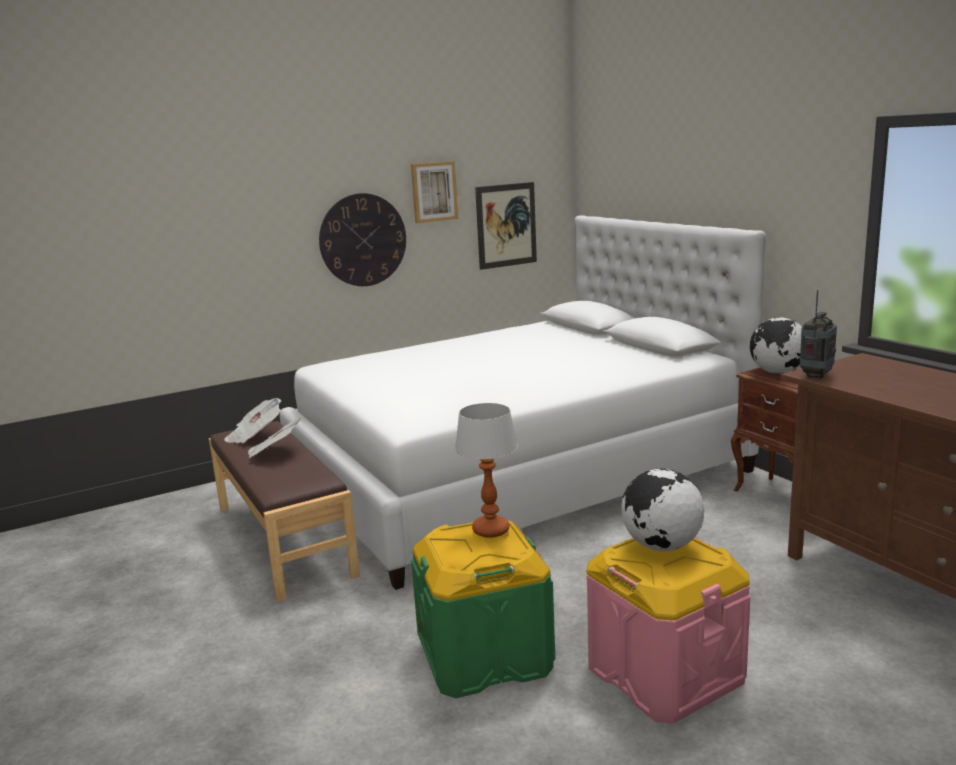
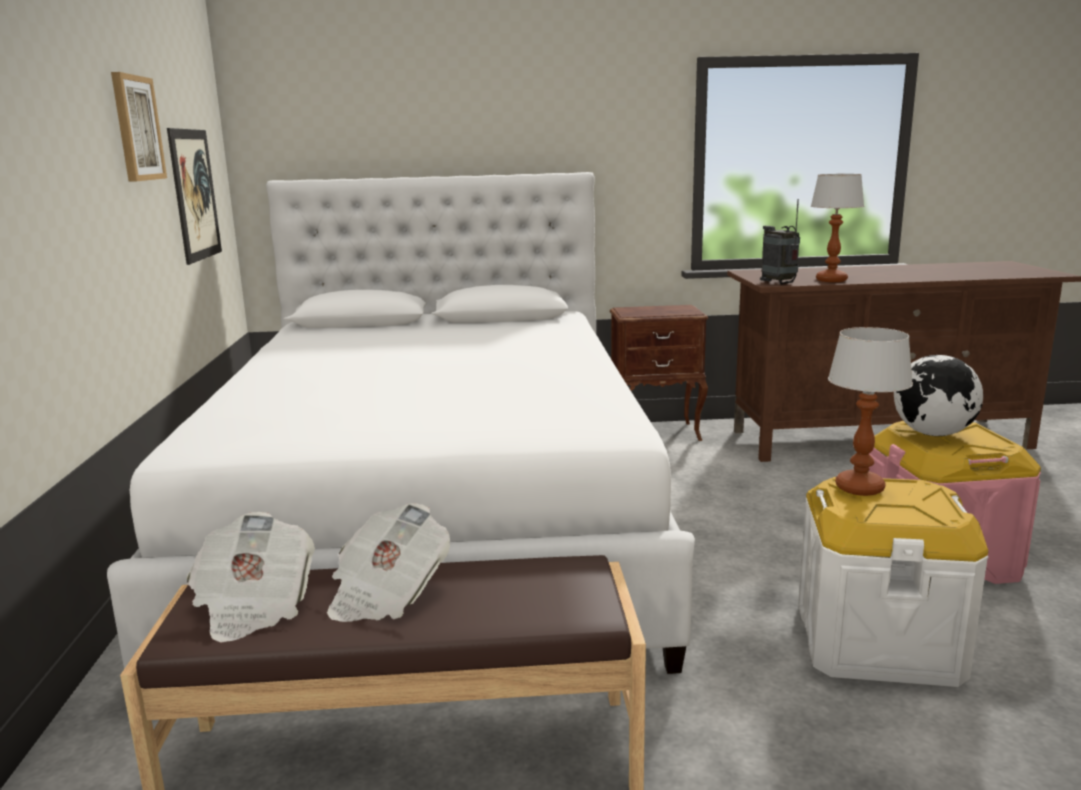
camera: 65 degrees left, 0 degrees up
wall clock [319,193,406,286] -> none
green storage box [411,521,555,698] -> white storage box [798,477,989,687]
globe [750,317,802,374] -> none
none -> table lamp [811,174,864,282]

